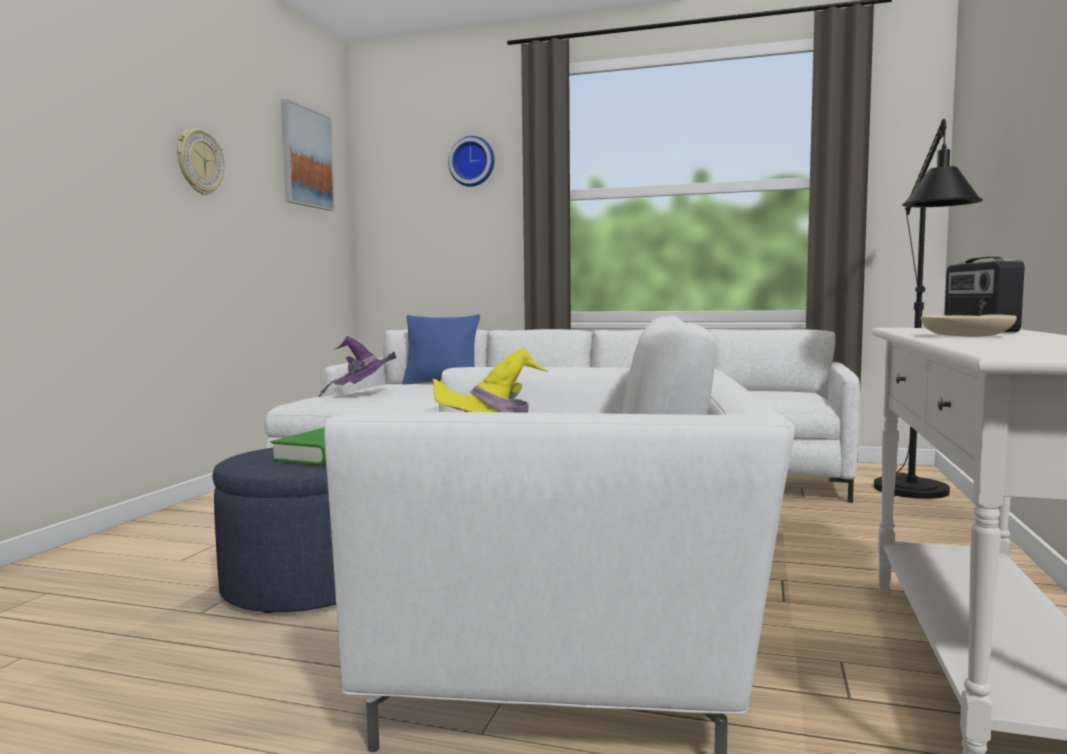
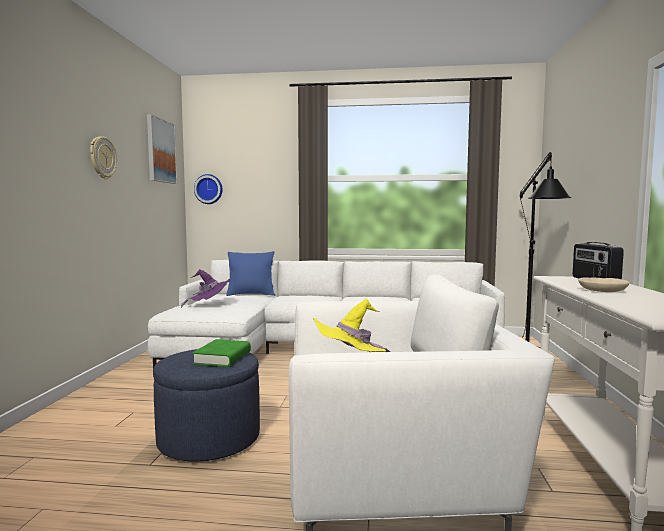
camera: 10 degrees left, 0 degrees up
wall clock [448,136,494,187] -> wall clock moved to [194,174,223,204]

